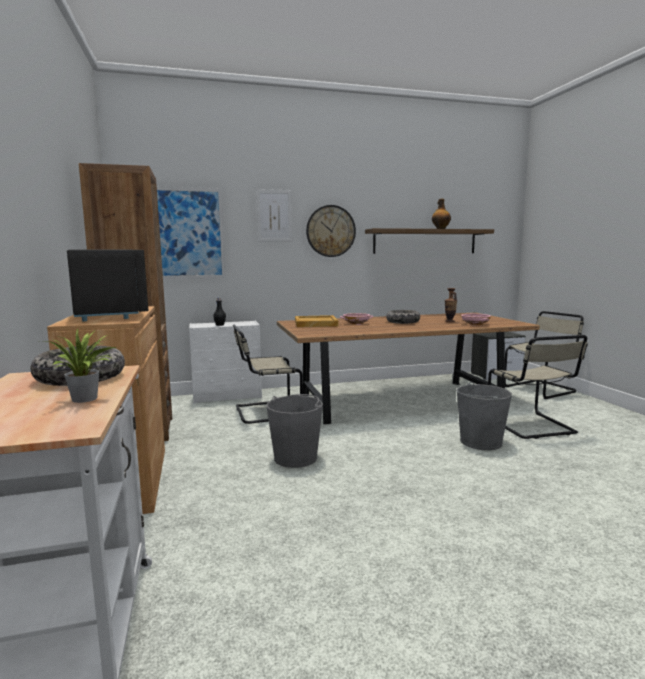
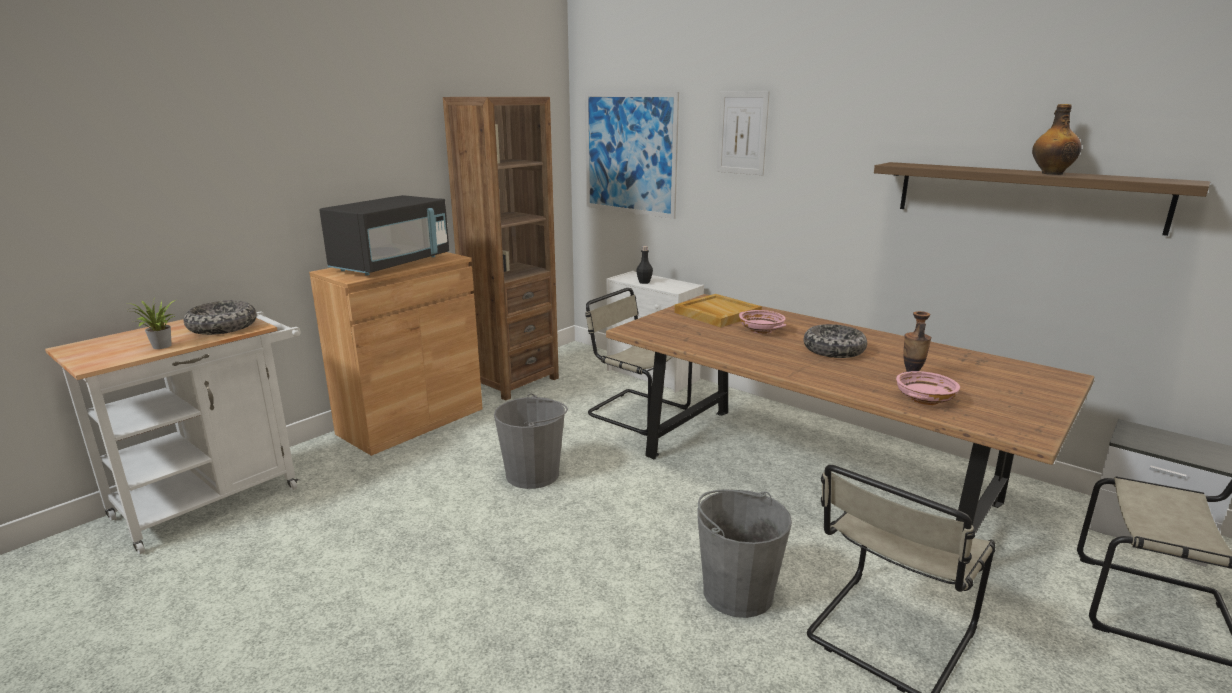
camera: 55 degrees right, 10 degrees up
wall clock [306,205,356,257] -> none

